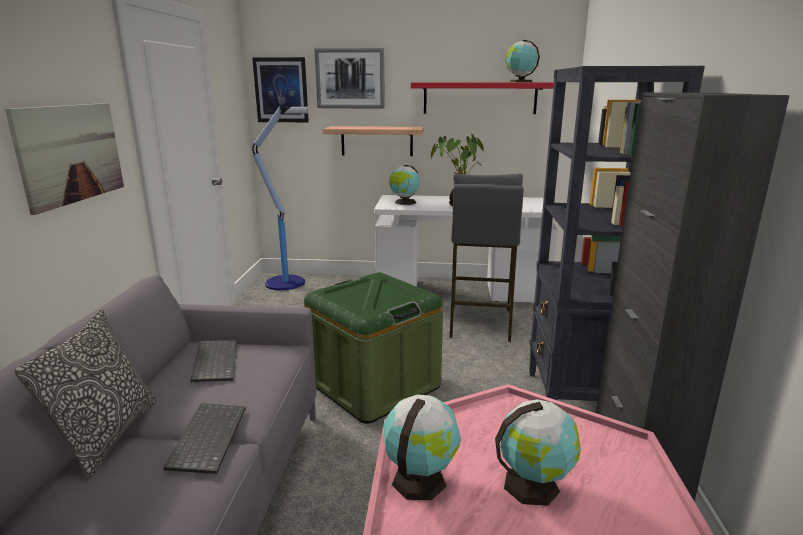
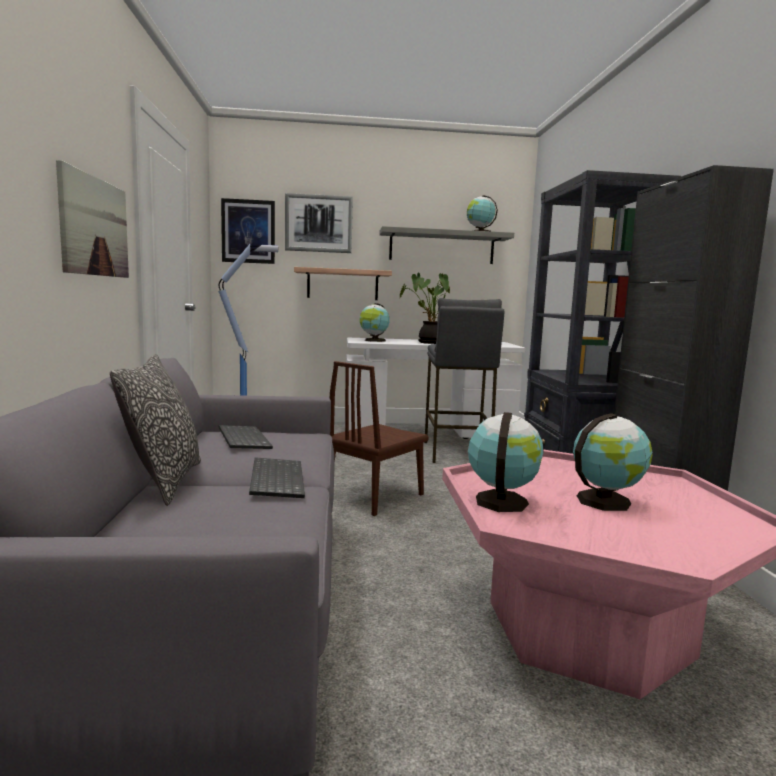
camera: 10 degrees left, 10 degrees down
green storage box [304,272,443,424] -> brown chair [330,361,429,516]
red shelf [411,82,554,114] -> grey shelf [379,226,514,264]

